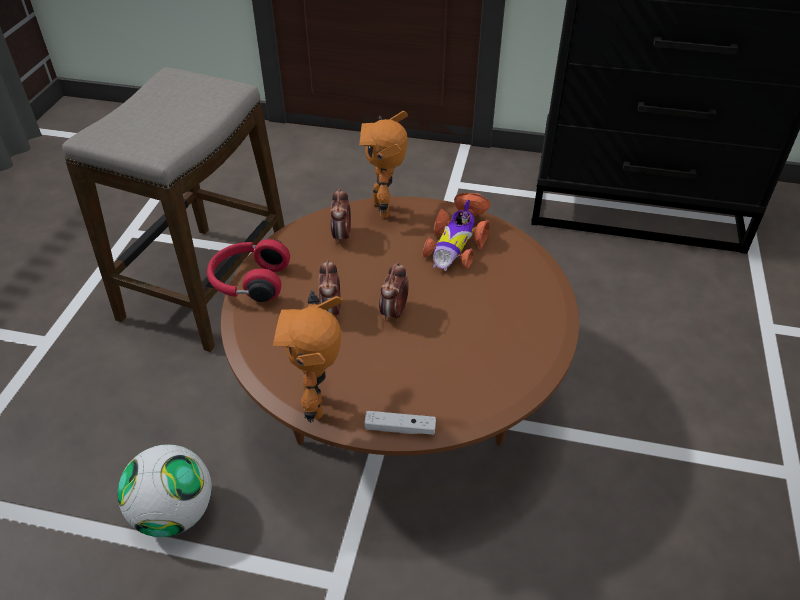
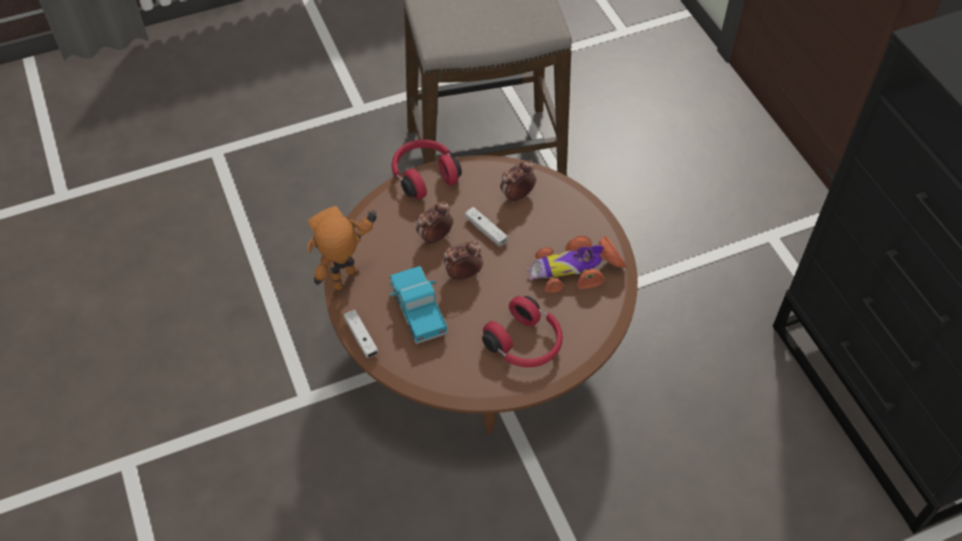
camera: 55 degrees right, 10 degrees up
football [118,444,212,537] -> none
toy robot [359,111,408,218] -> none
none -> toy truck [390,266,448,344]
none -> white game controller [465,207,508,247]
none -> red headphones [482,296,563,367]

